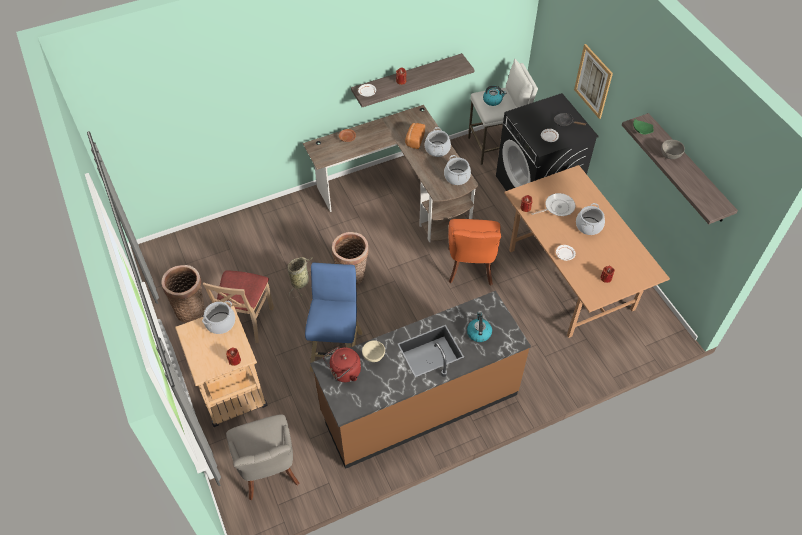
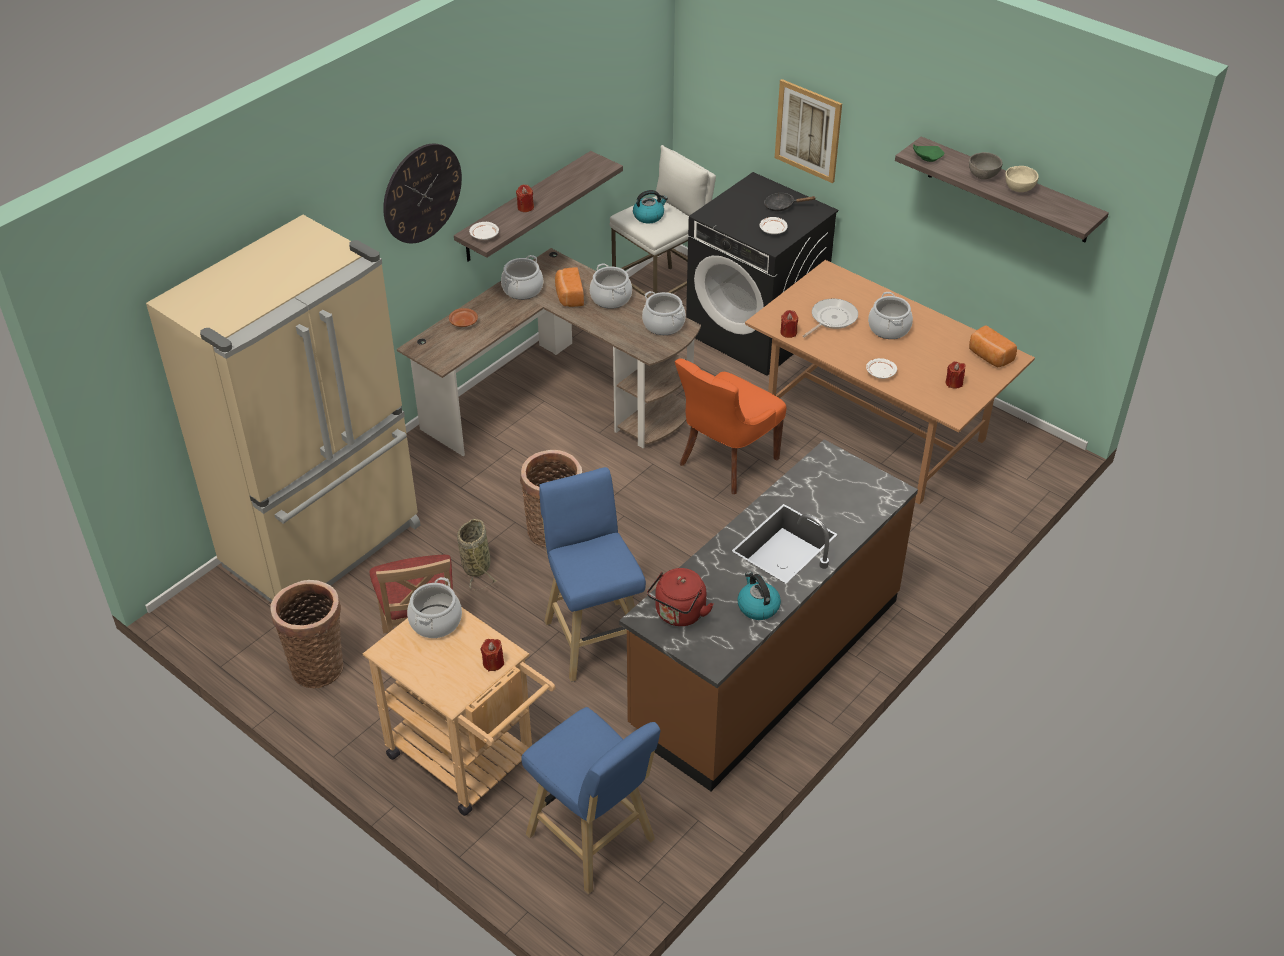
camera: 25 degrees left, 10 degrees down
grey chair [226,414,299,500] -> blue stool [521,707,660,894]
beige bowl [362,341,385,362] -> beige bowl moved to [1005,166,1039,192]
orange chair [448,219,501,286] -> orange chair turned 60 degrees clockwise [675,358,786,494]
kettle [467,312,492,342] -> kettle moved to [738,572,781,620]
none -> beige fridge [146,215,421,602]
none -> wall clock [383,143,462,243]
none -> cooking pot [501,255,543,300]
none -> bread [969,325,1017,367]

